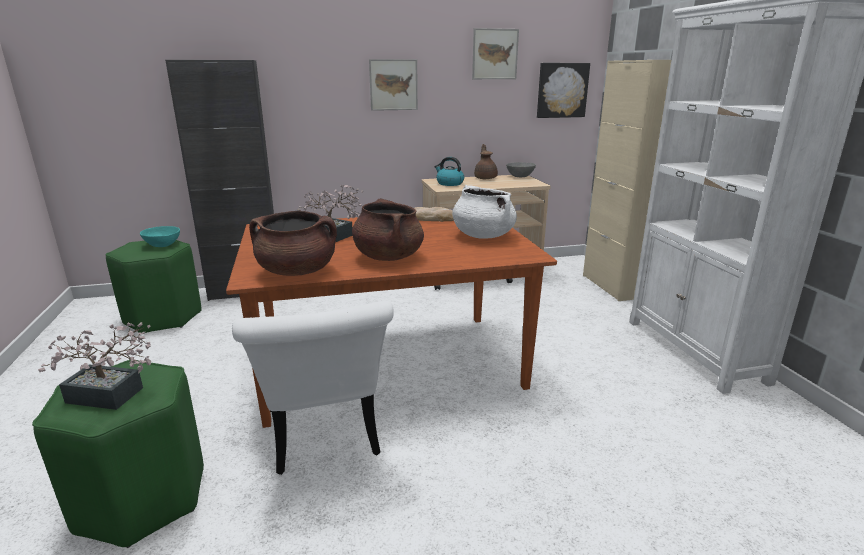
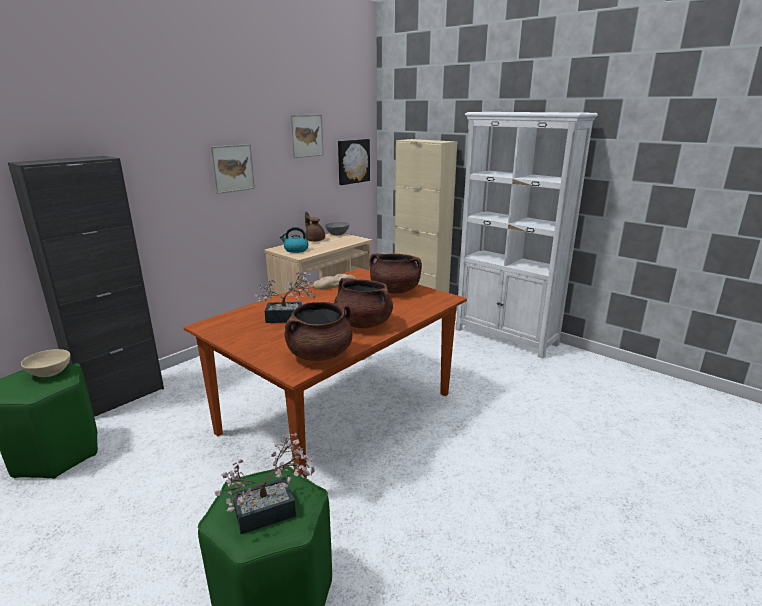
camera: 35 degrees left, 0 degrees up
turquoise bowl [140,226,180,247] -> beige bowl [21,349,70,377]
white chair [232,301,393,475] -> none
white cooking pot [452,185,517,239] -> brown cooking pot [369,254,422,294]

